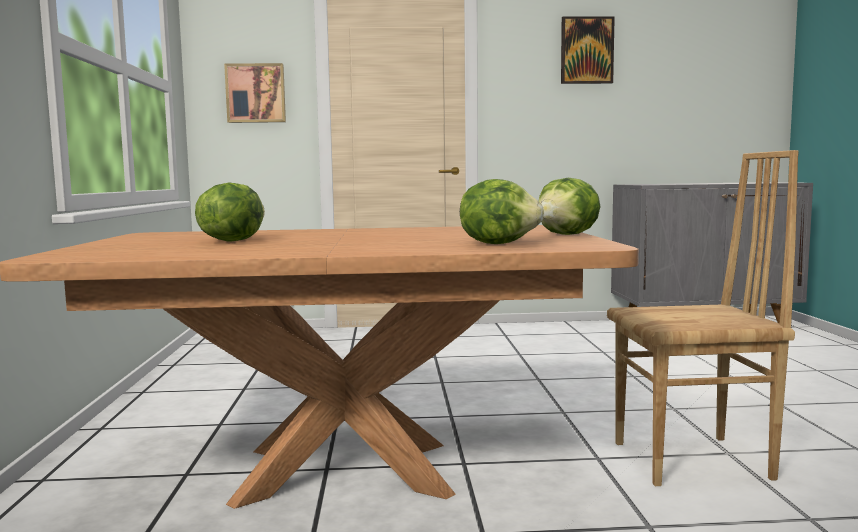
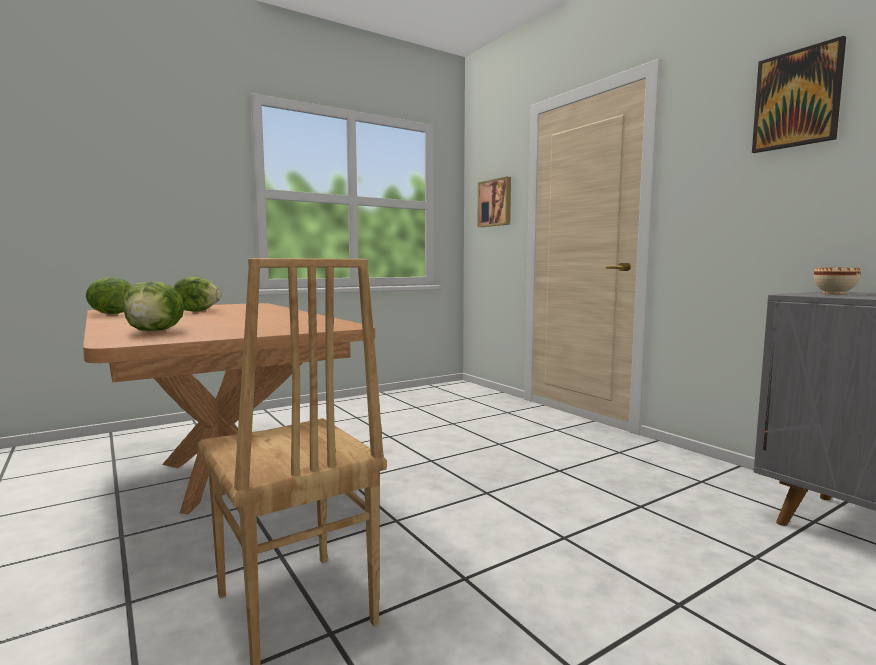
camera: 60 degrees right, 0 degrees up
lettuce [538,178,601,235] -> lettuce moved to [85,277,131,314]
none -> beige bowl [813,268,861,294]

